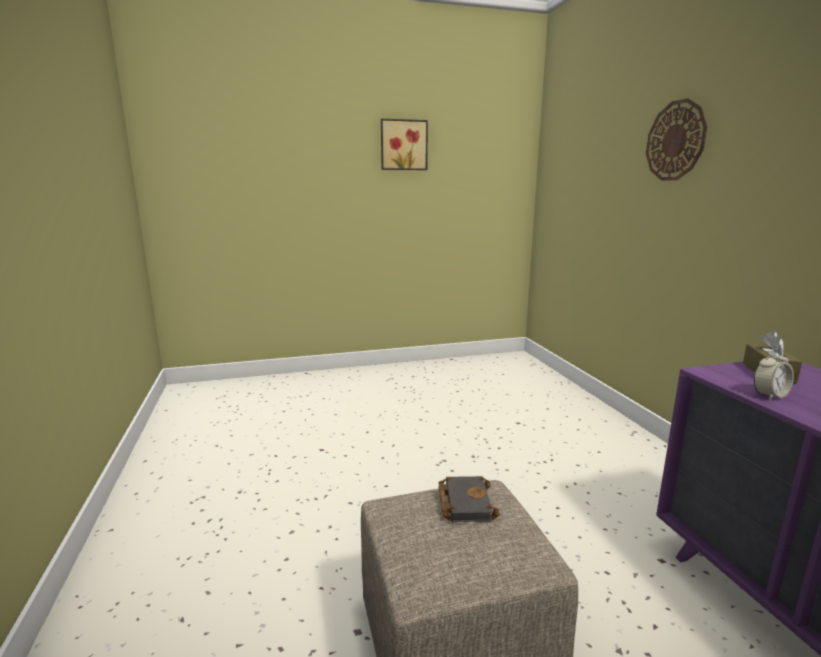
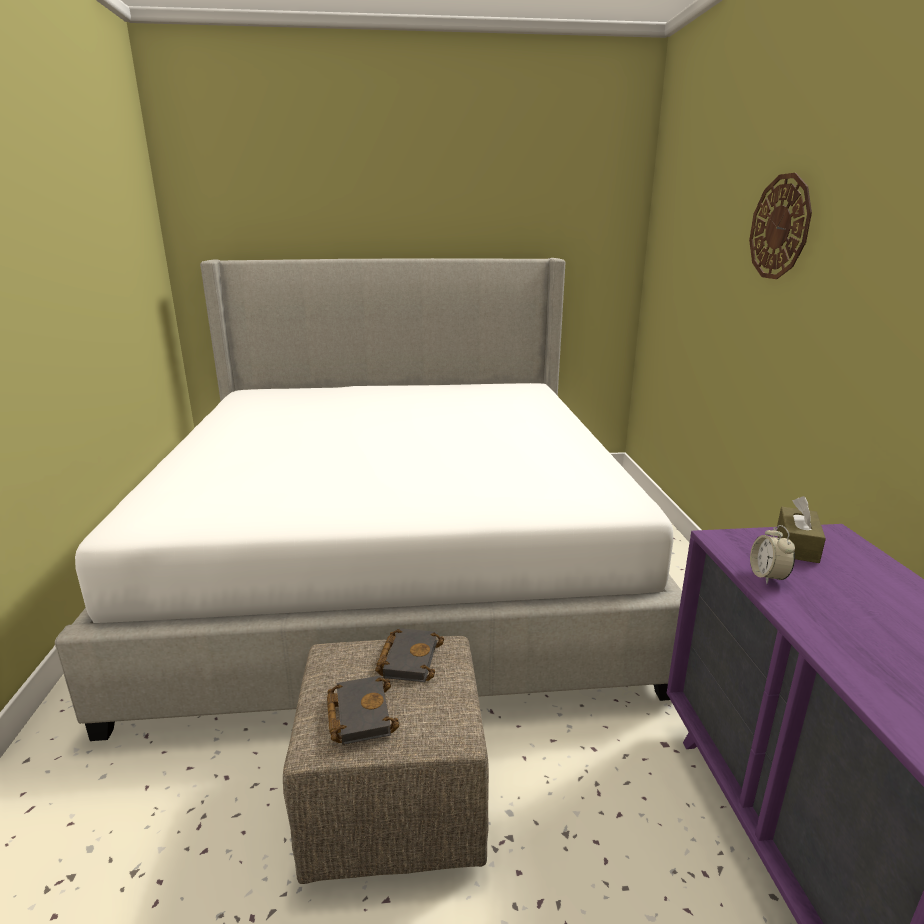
camera: 10 degrees right, 5 degrees up
picture [381,119,428,170] -> none
alarm clock [754,350,794,400] -> alarm clock turned 105 degrees clockwise [750,525,795,584]
none -> bed [55,258,682,741]
none -> black book [327,676,399,745]

